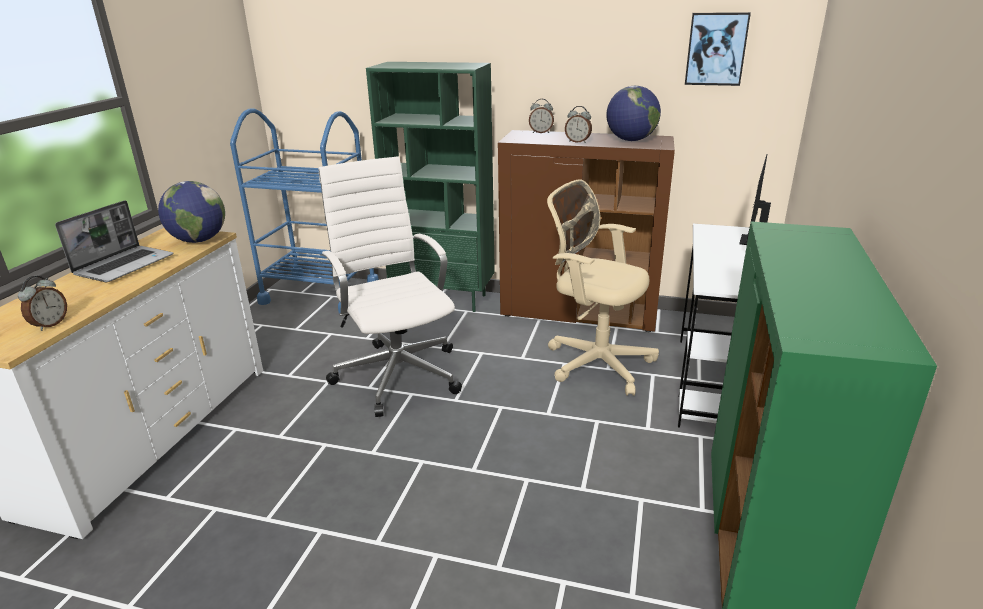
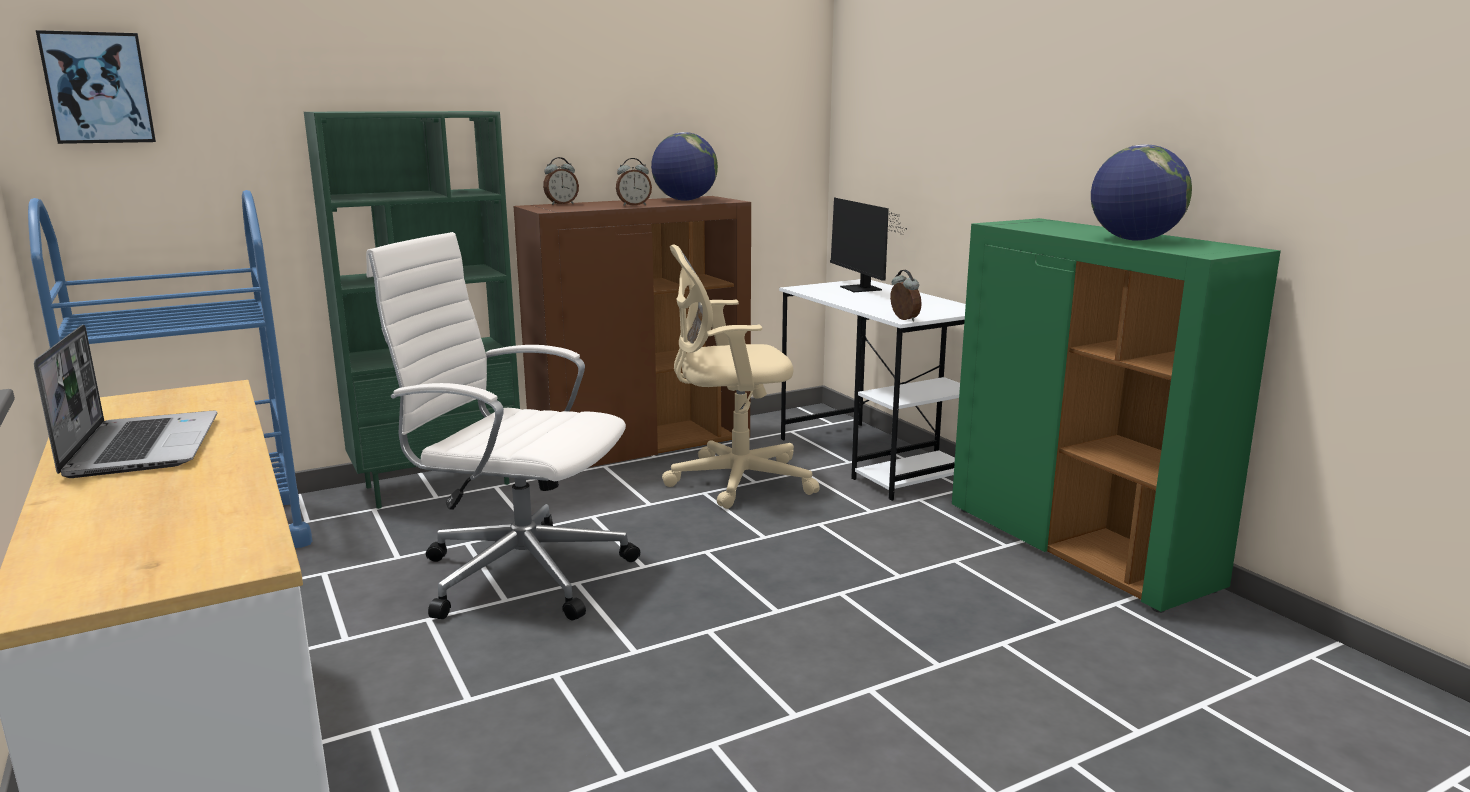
camera: 45 degrees left, 10 degrees down
alarm clock [18,276,67,331] -> alarm clock moved to [890,270,922,322]
globe [158,181,225,243] -> globe moved to [1091,144,1192,240]
picture [685,12,751,86] -> picture moved to [36,30,156,144]

